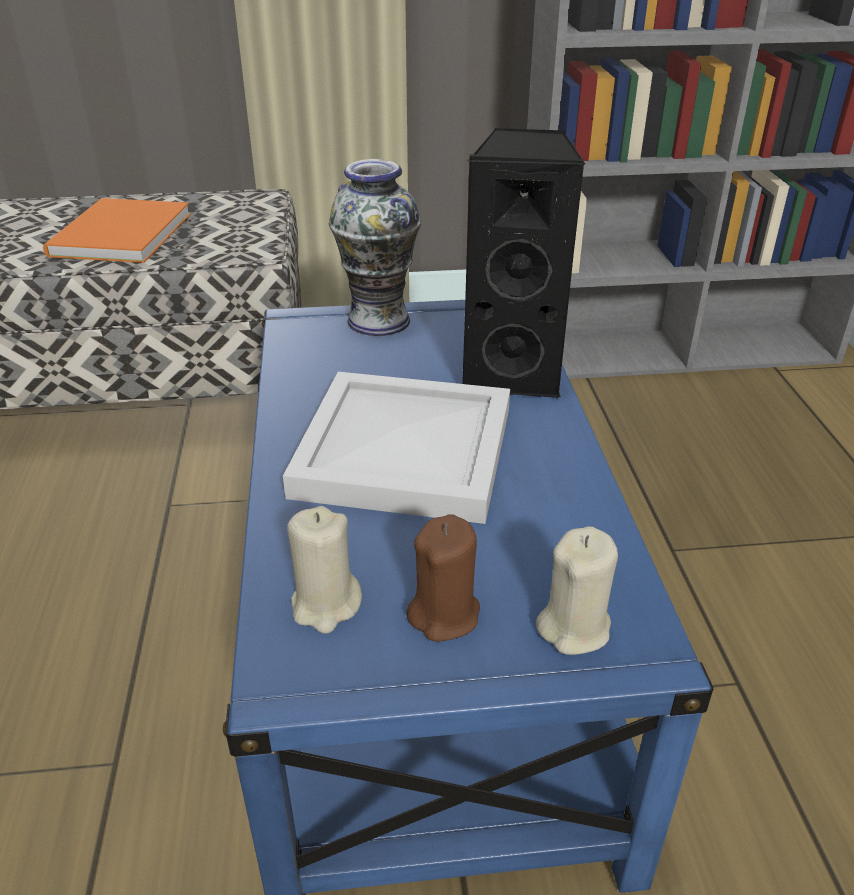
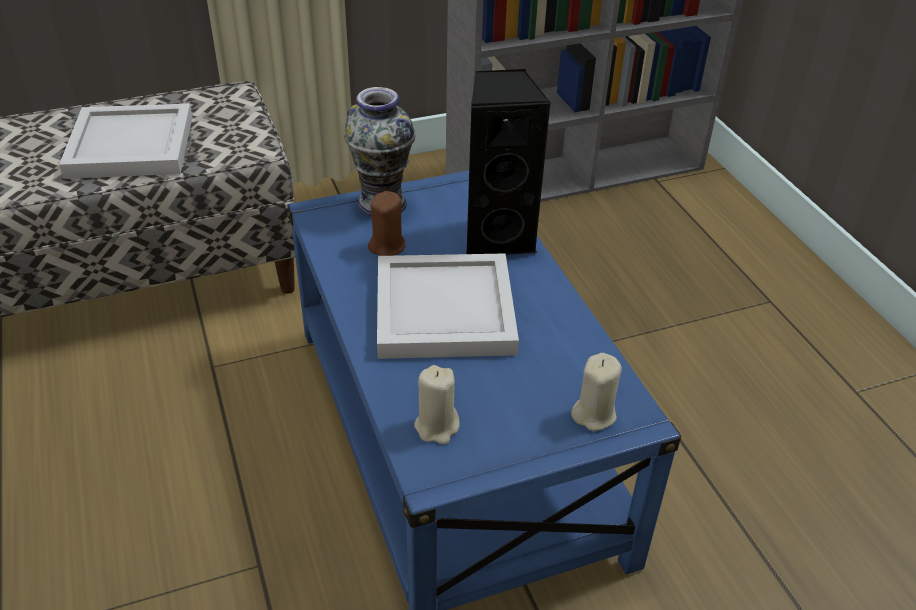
camera: 15 degrees left, 5 degrees up
orange book [43,198,191,263] -> white tray [59,104,192,179]
brown candle [406,514,480,642] -> brown candle moved to [368,191,405,256]

